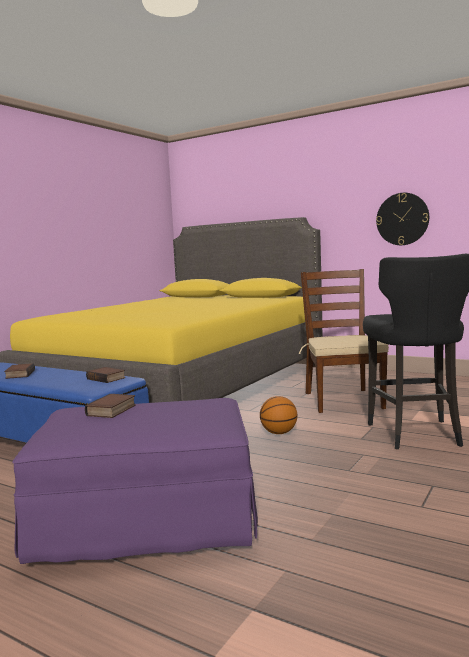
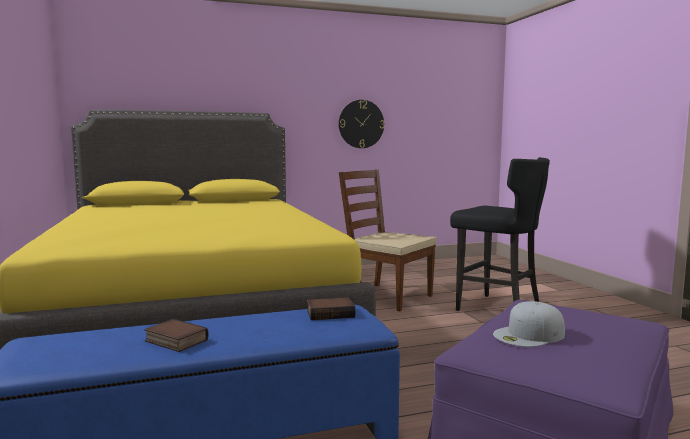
camera: 50 degrees left, 0 degrees up
book [85,394,136,418] -> white cap [493,301,565,347]
basketball [260,396,297,434] -> none

